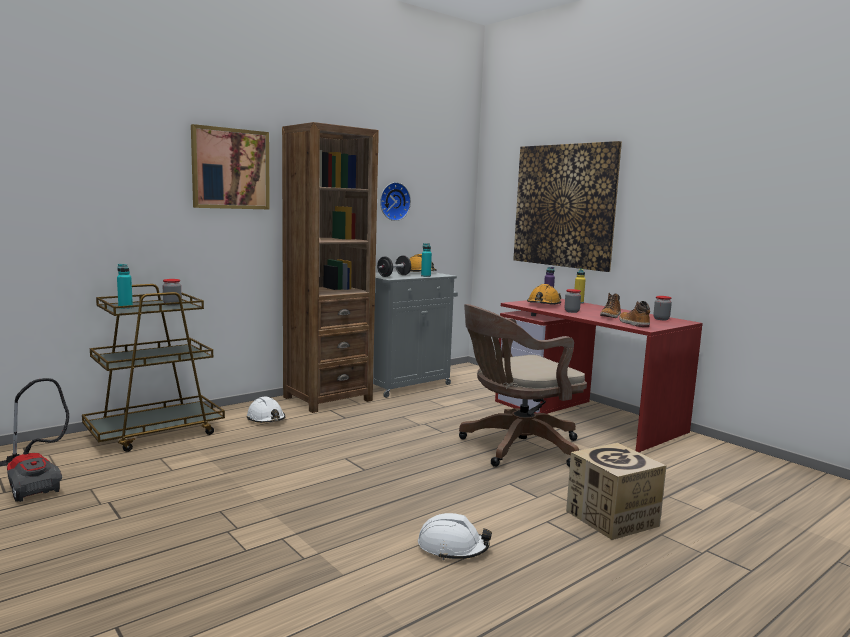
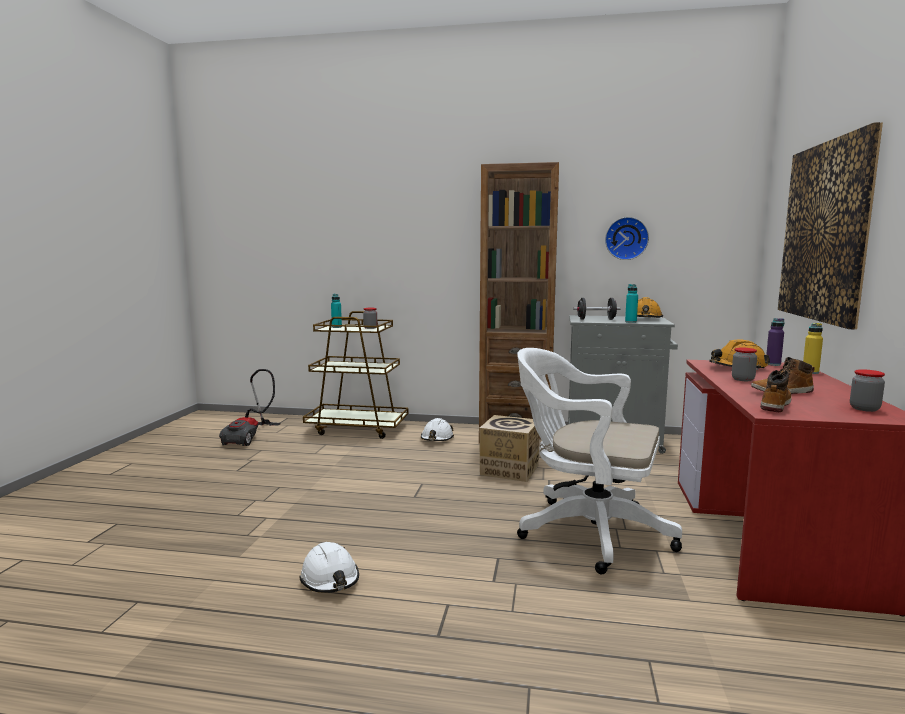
camera: 50 degrees right, 0 degrees up
picture [191,124,270,209] -> none
brown office chair [459,304,587,467] -> white office chair [517,348,682,574]
cardboard box [566,443,667,540] -> cardboard box moved to [479,415,539,482]

